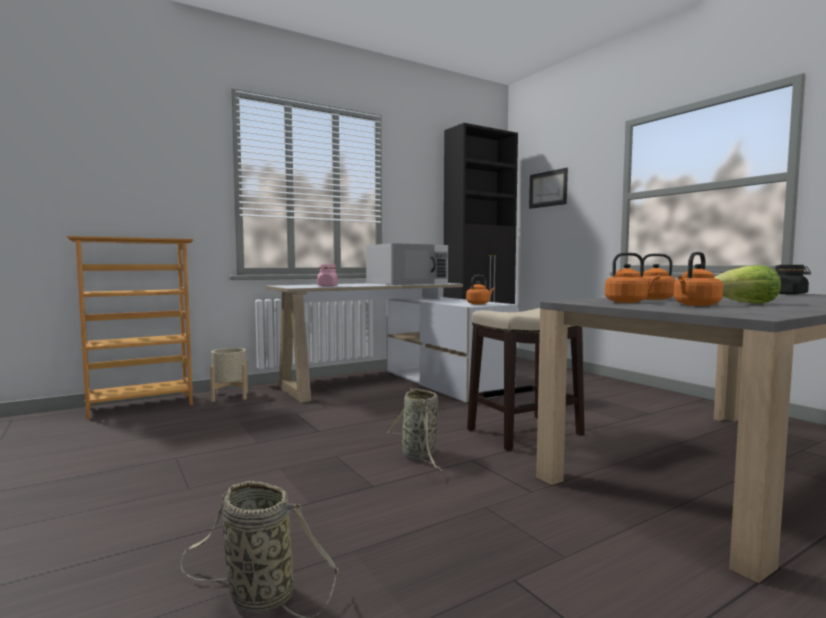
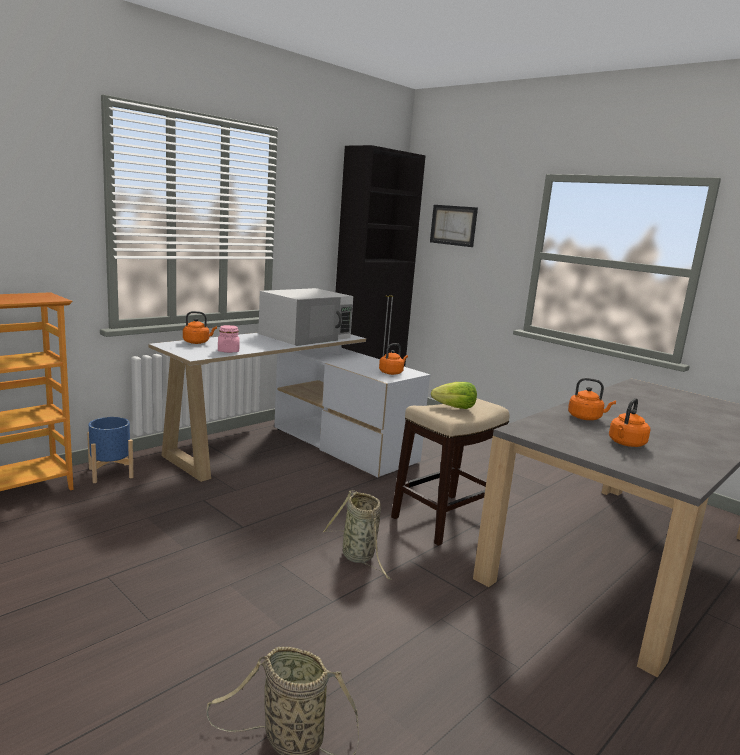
camera: 15 degrees left, 10 degrees up
beige planter [210,348,248,402] -> blue planter [87,417,134,483]
orange kettle [605,252,660,303] -> orange kettle moved to [183,311,217,344]
lettuce [714,265,781,304] -> lettuce moved to [431,382,477,409]
black jar [774,265,811,295] -> none

